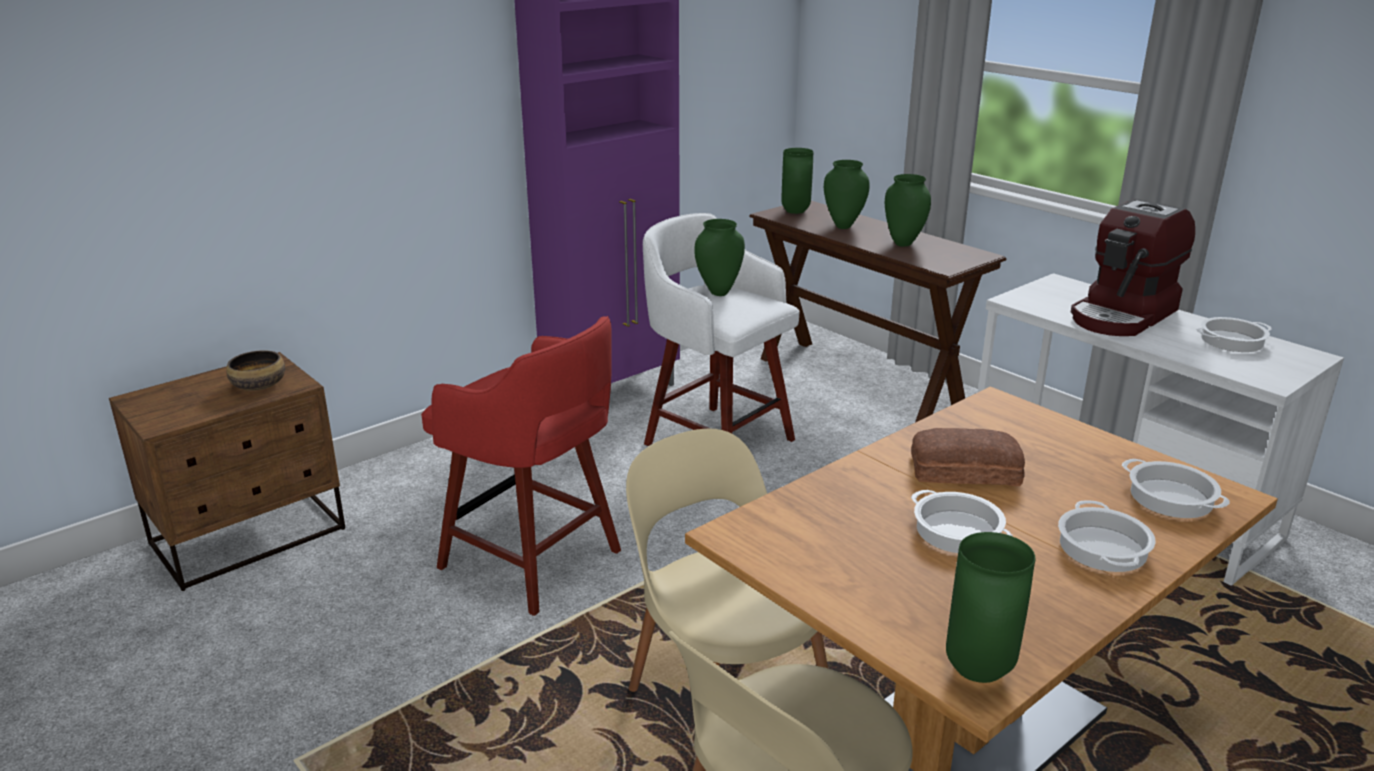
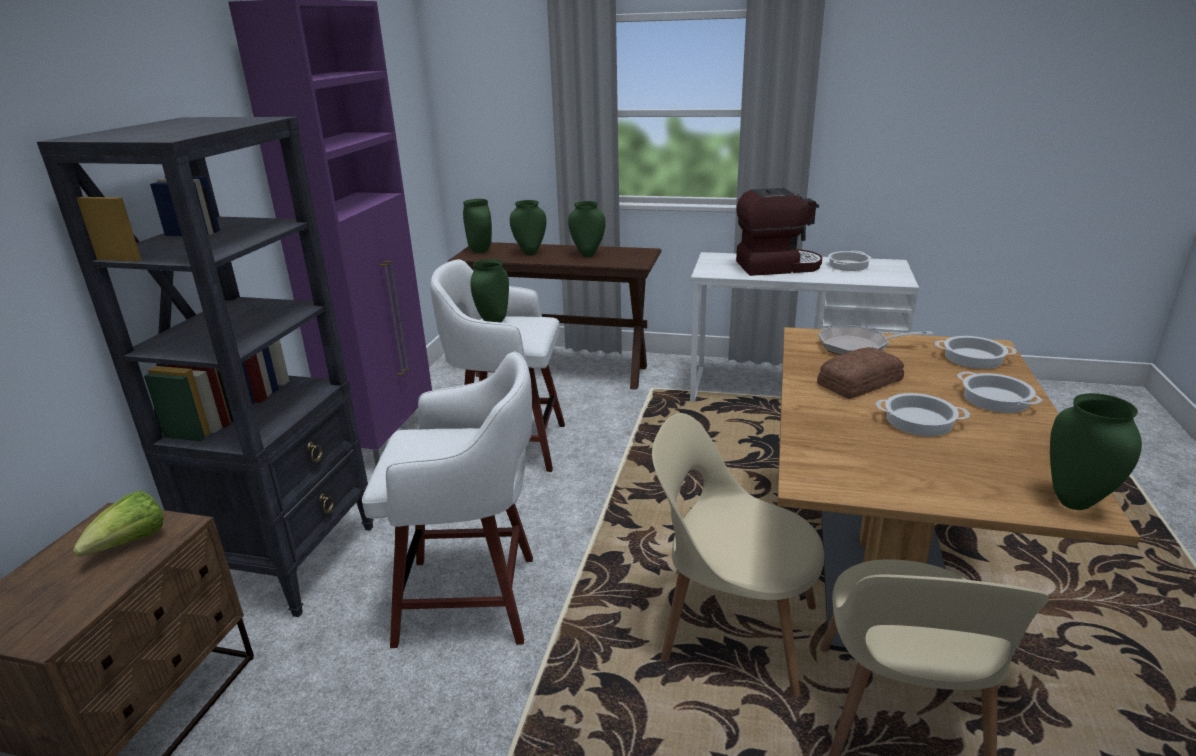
camera: 35 degrees left, 0 degrees up
bowl [227,350,285,391] -> lettuce [73,491,164,557]
red stool [421,316,621,616] -> white stool [362,351,533,648]
coffee machine [1071,199,1195,336] -> coffee machine turned 105 degrees counterclockwise [736,188,822,276]
none -> black bookcase [37,117,374,617]
none -> frying pan [818,326,933,355]

